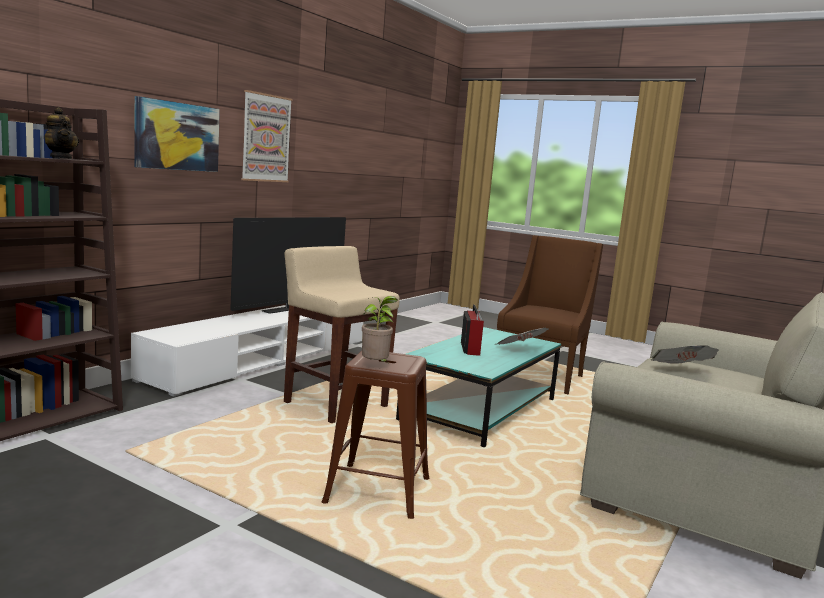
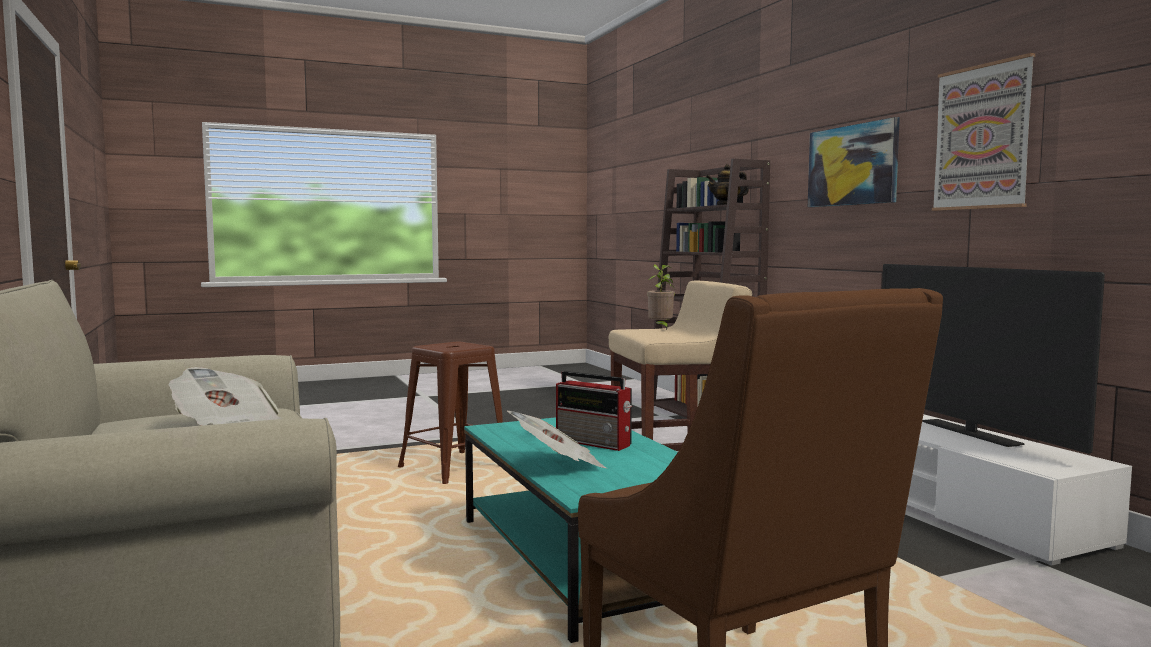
camera: 125 degrees right, 5 degrees down
potted plant [362,296,398,362] -> potted plant moved to [647,264,675,330]

